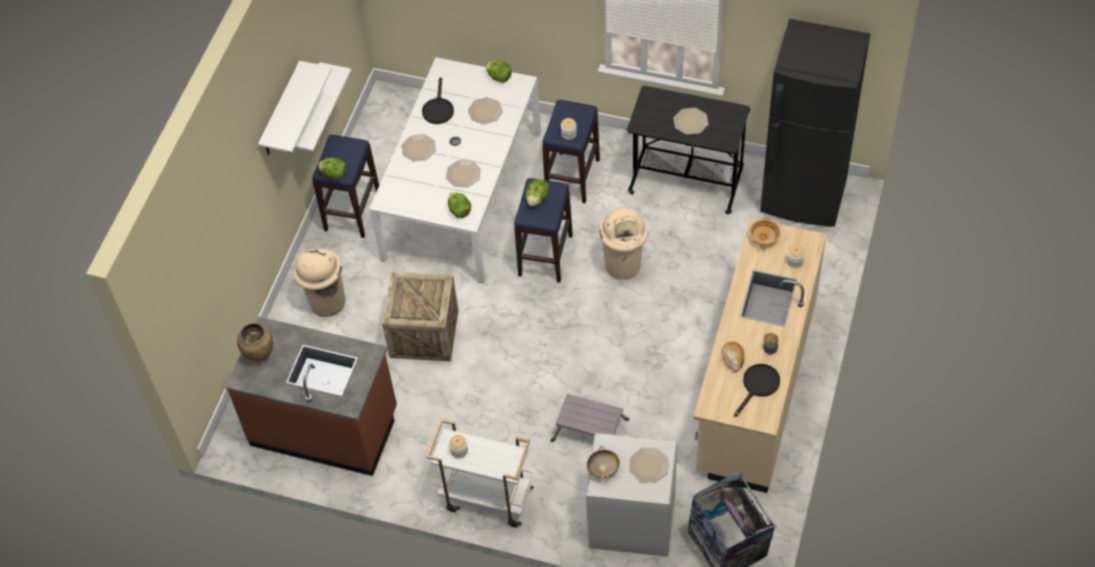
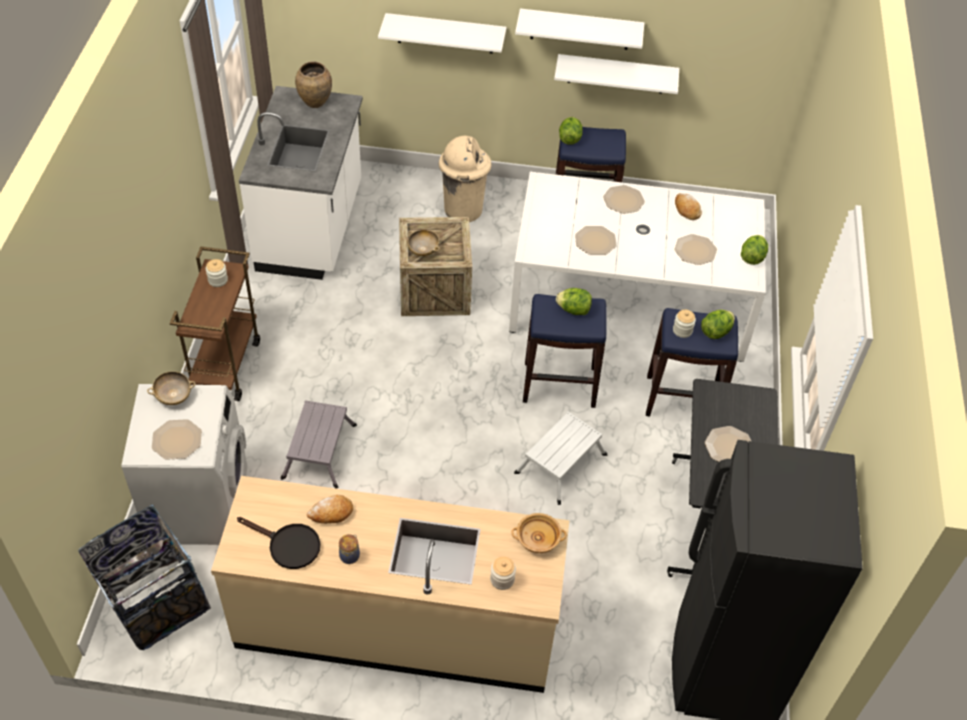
camera: 75 degrees right, 5 degrees down
brown counter [226,316,397,476] -> white counter [239,86,363,280]
black frying pan [422,77,454,124] -> bread [675,193,702,220]
white cart [427,419,534,528] -> brown cart [170,247,260,401]
lettuce [448,192,471,218] -> lettuce moved to [701,310,735,339]
beige trash can [599,207,648,280] -> white step ladder [514,412,607,505]
none -> white shelf [378,13,506,54]
none -> beige bowl [408,230,440,256]

